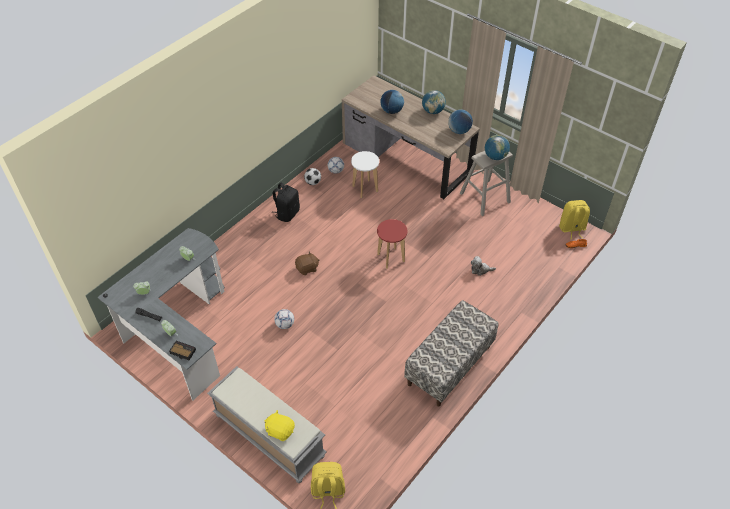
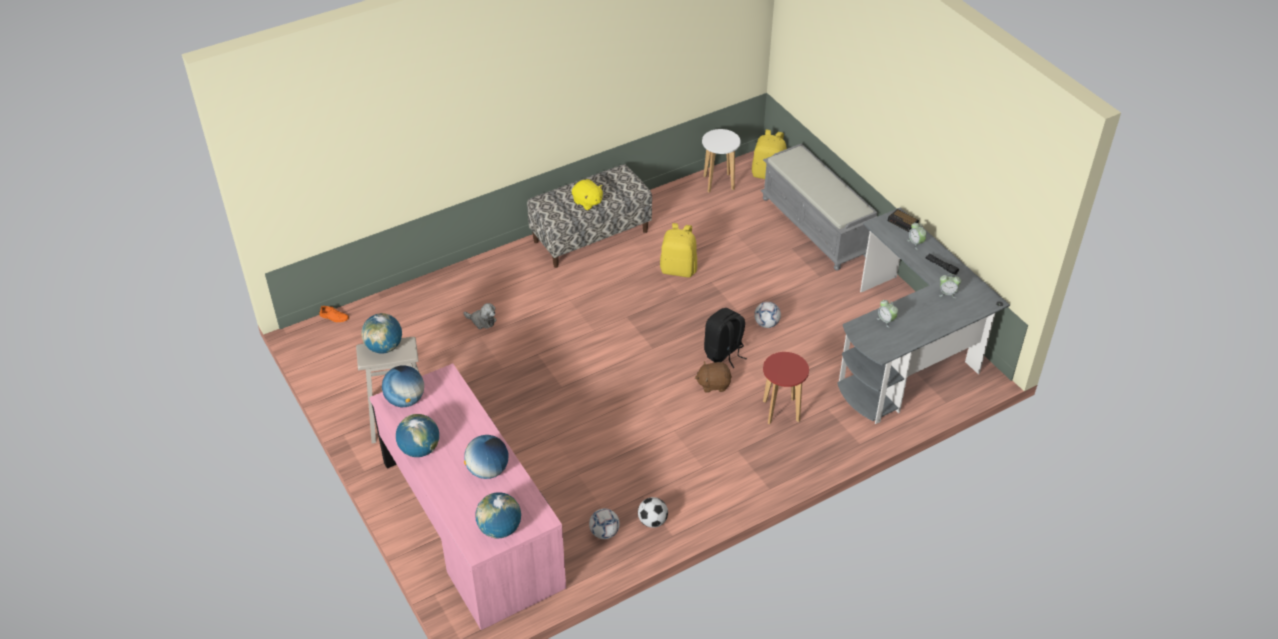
camera: 160 degrees left, 5 degrees down
yellow plush toy [265,410,295,441] -> yellow plush toy moved to [572,179,603,210]
black backpack [273,183,300,222] -> black backpack moved to [704,308,747,368]
brown desk [342,75,480,199] -> pink desk [369,363,566,630]
white stool [351,151,379,198] -> white stool moved to [702,129,740,192]
red stool [377,219,407,269] -> red stool moved to [763,352,809,425]
yellow backpack [559,200,590,240] -> yellow backpack moved to [660,223,697,277]
none -> globe [475,492,521,538]

